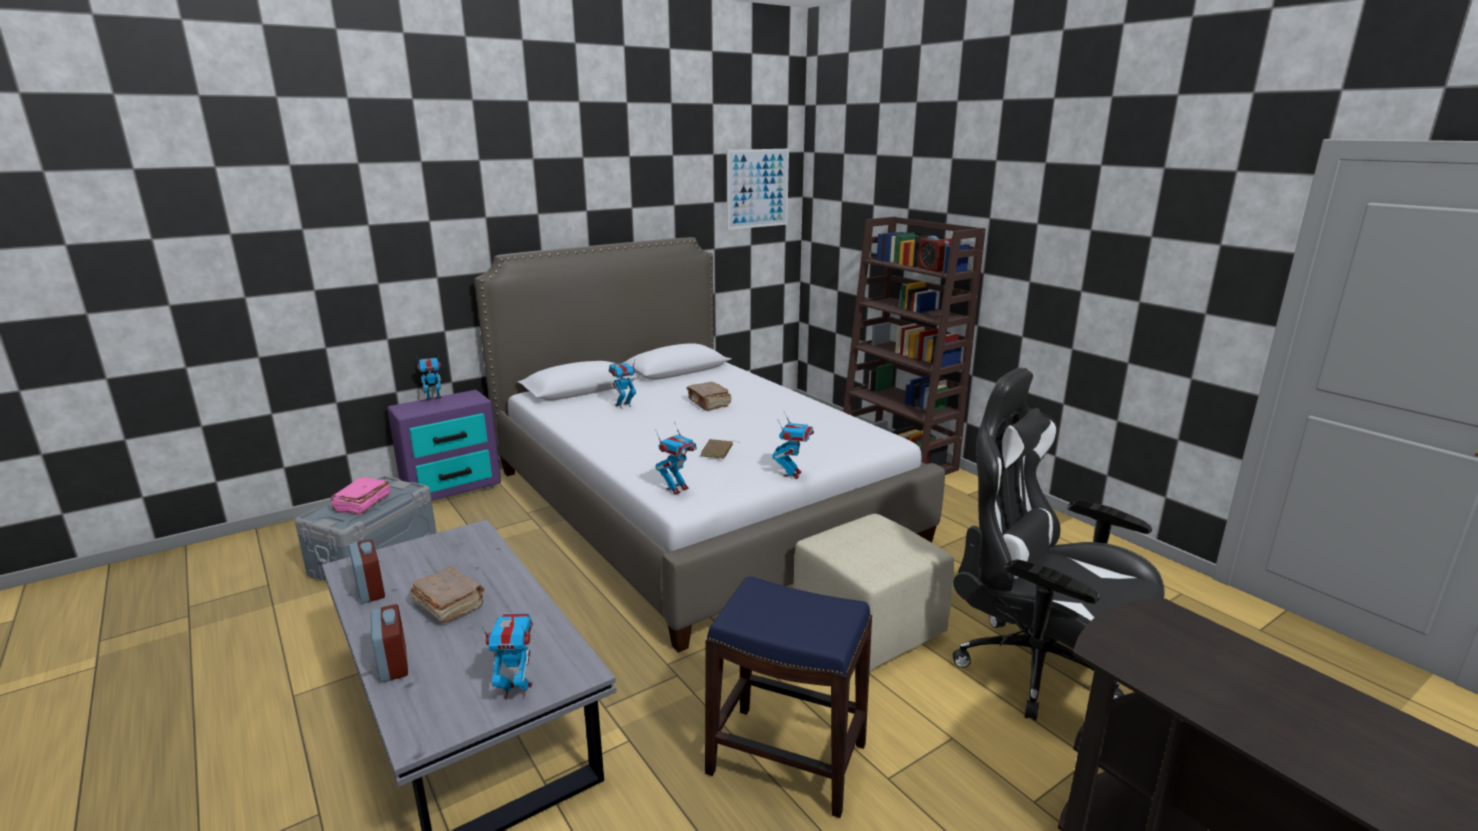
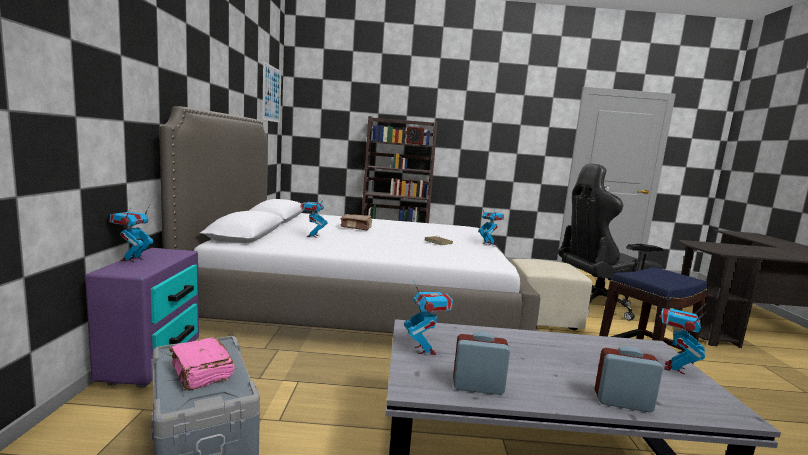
camera: 55 degrees left, 10 degrees down
brown book [410,567,484,623] -> none
toy robot [655,422,697,495] -> toy robot moved to [404,280,453,355]

